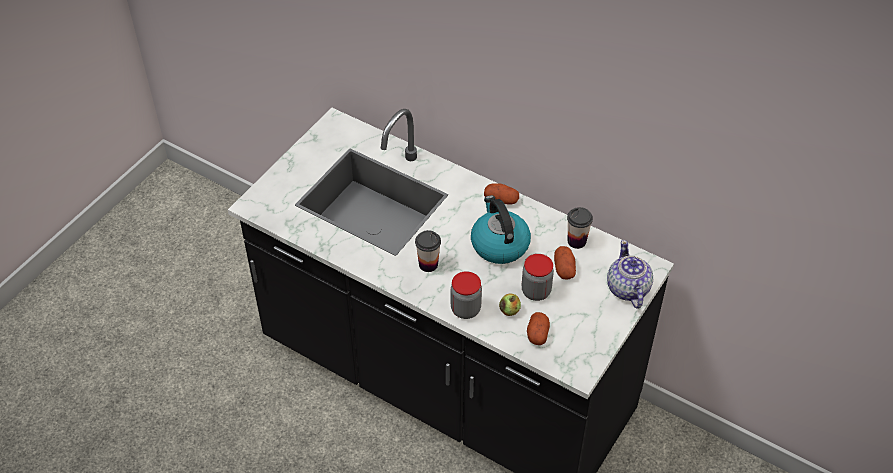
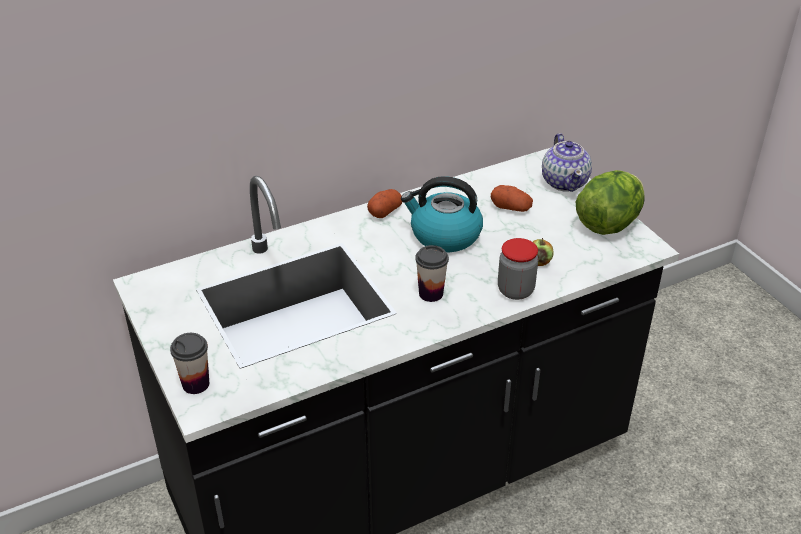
camera: 60 degrees left, 10 degrees down
jar [522,254,554,301] -> none
potato [527,312,550,345] -> none
cup [567,207,593,249] -> cup moved to [170,333,209,394]
teapot [607,240,653,309] -> teapot turned 120 degrees counterclockwise [542,133,592,192]
none -> lettuce [576,170,644,235]

